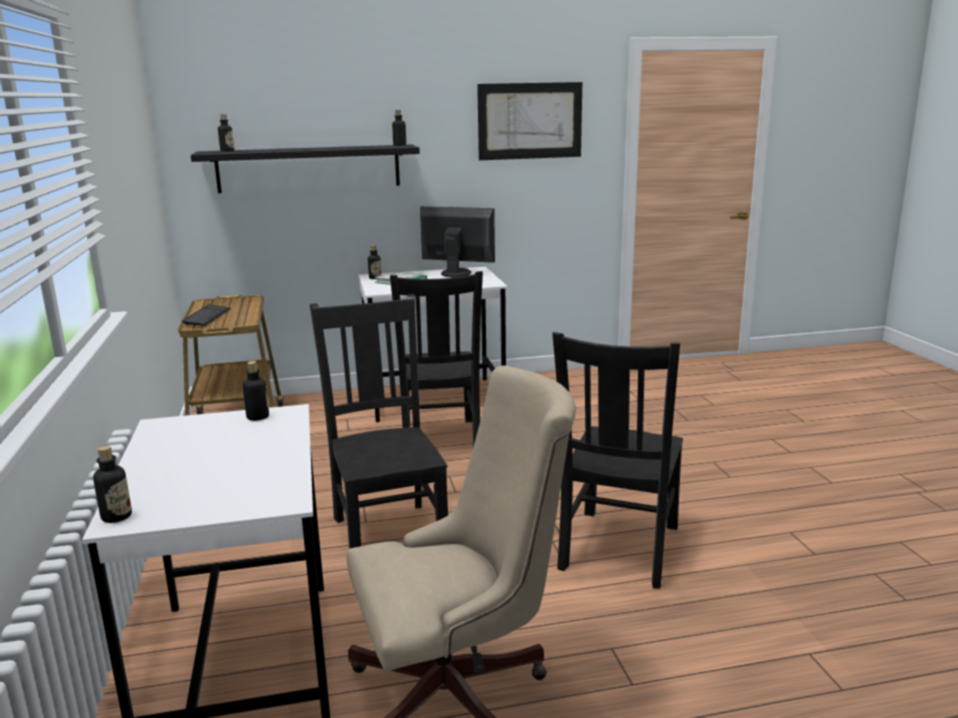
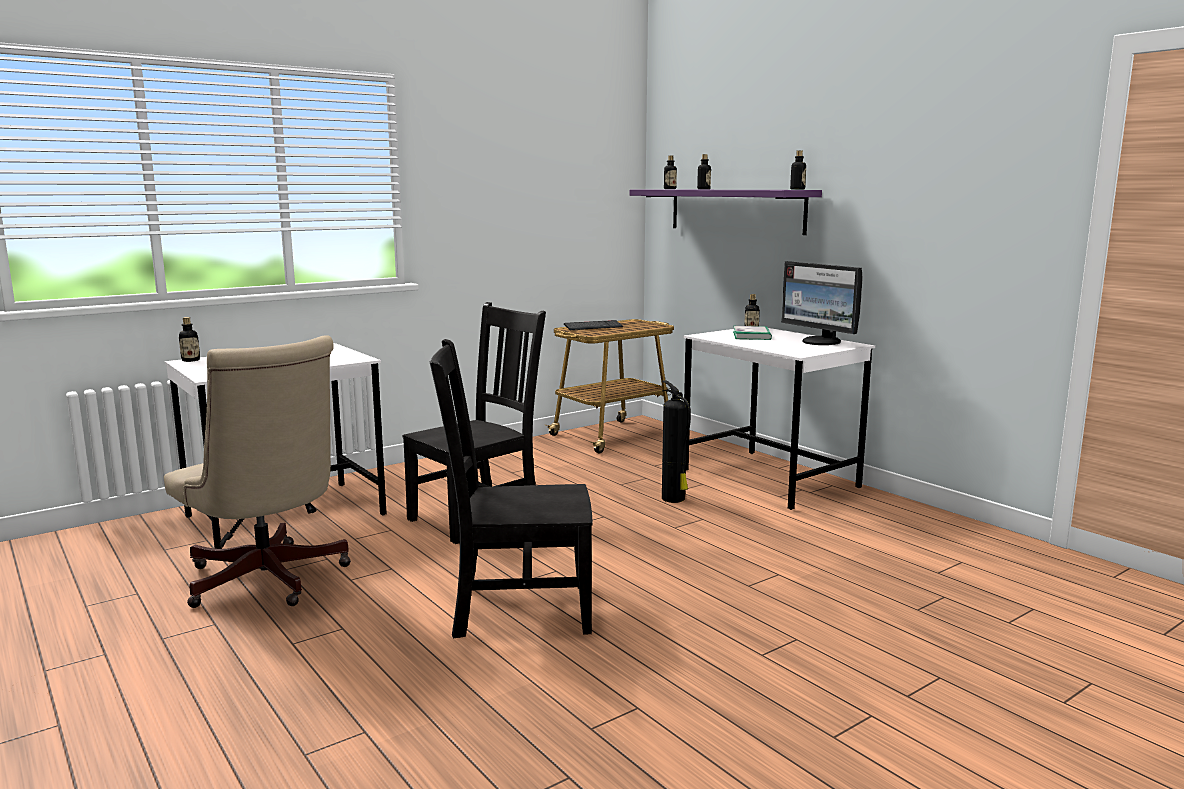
camera: 65 degrees right, 5 degrees down
black shelf [191,145,420,193] -> purple shelf [630,189,822,235]
bottle [243,361,269,421] -> bottle moved to [697,154,711,189]
black chair [390,271,483,447] -> fire extinguisher [662,380,691,503]
monitor [420,206,495,277] -> monitor turned 150 degrees clockwise [782,261,863,345]
picture [477,82,582,160] -> none

